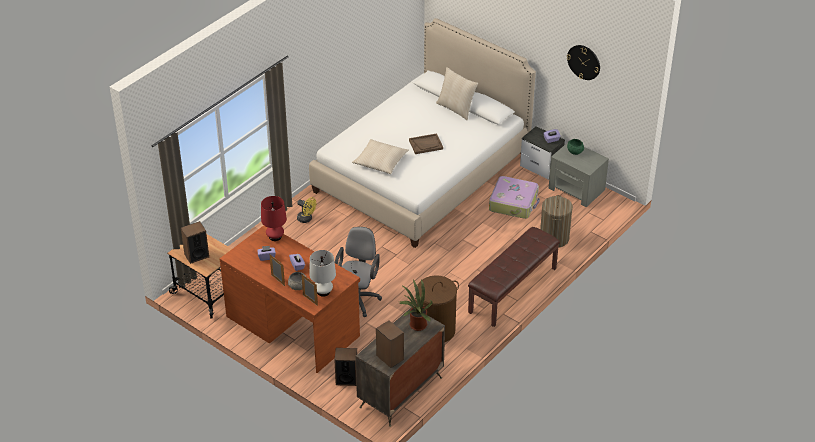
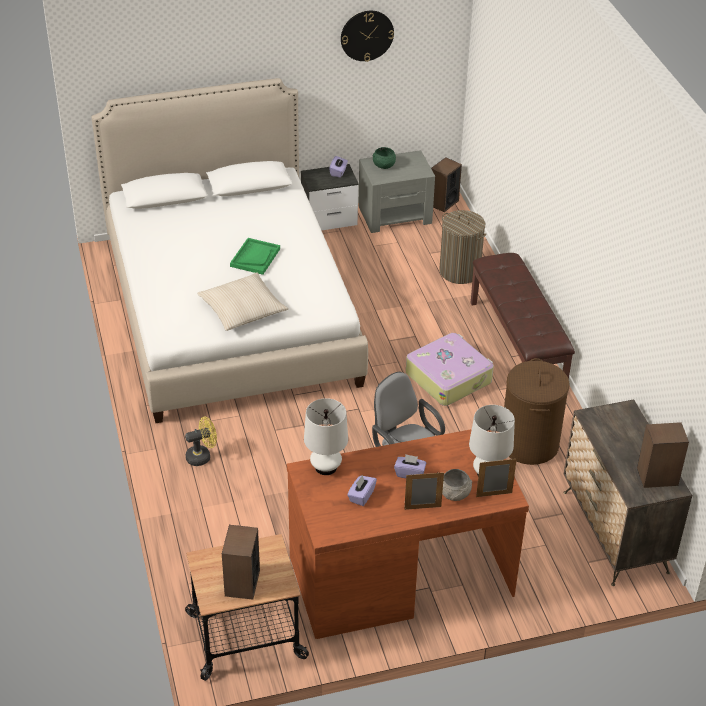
camera: 55 degrees left, 0 degrees up
red table lamp [261,196,287,241] -> white table lamp [304,398,348,475]
speaker [334,348,357,386] -> speaker moved to [431,157,462,212]
potted plant [400,279,433,331] -> none
brown tray [409,133,443,154] -> green tray [230,238,280,275]
beige pillow [436,67,478,120] -> none
suitcase [489,176,540,219] -> suitcase moved to [406,333,494,406]

